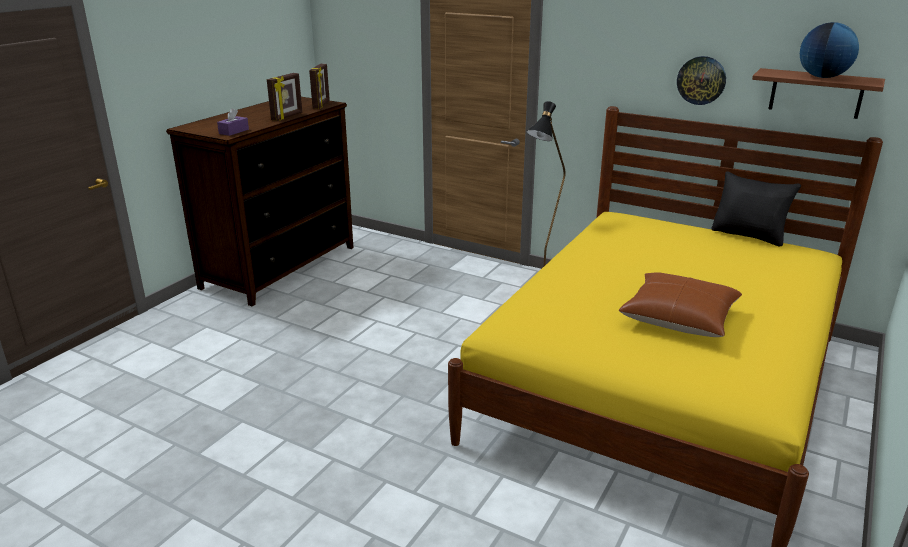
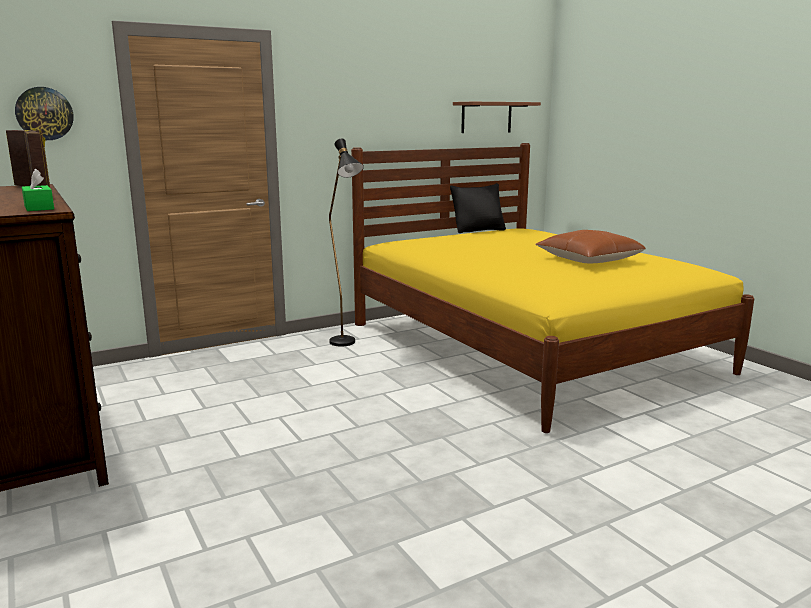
camera: 60 degrees left, 10 degrees down
purple tissue box [217,108,249,136] -> green tissue box [22,168,54,211]
wall clock [677,56,726,105] -> wall clock moved to [15,87,74,140]
globe [800,22,859,78] -> none

